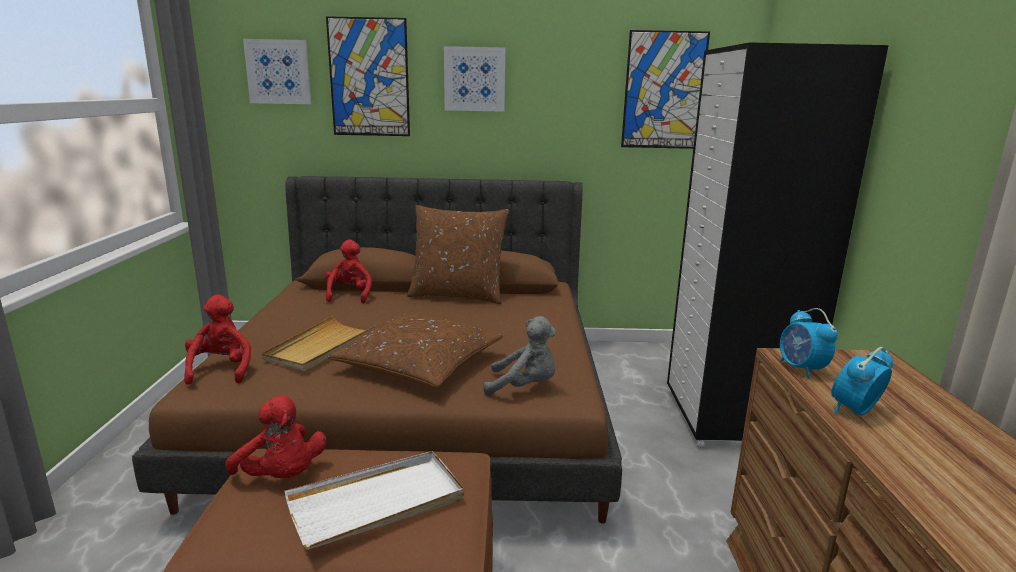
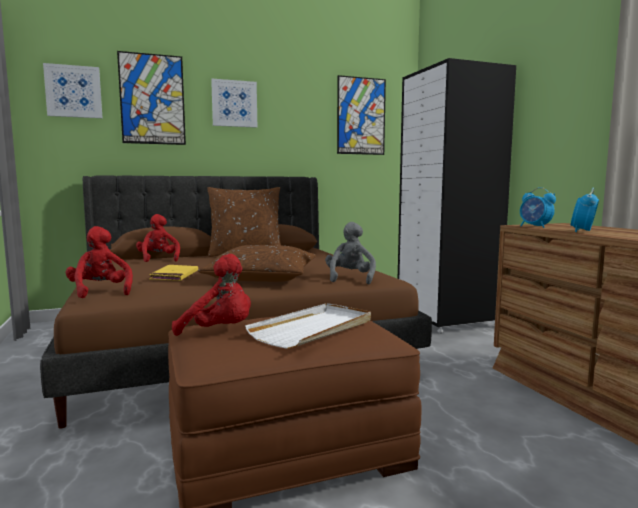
camera: 20 degrees left, 10 degrees down
beige tray [262,316,377,371] -> yellow book [149,265,198,281]
grey plush toy [483,316,556,396] -> grey plush toy turned 75 degrees counterclockwise [325,222,376,284]

